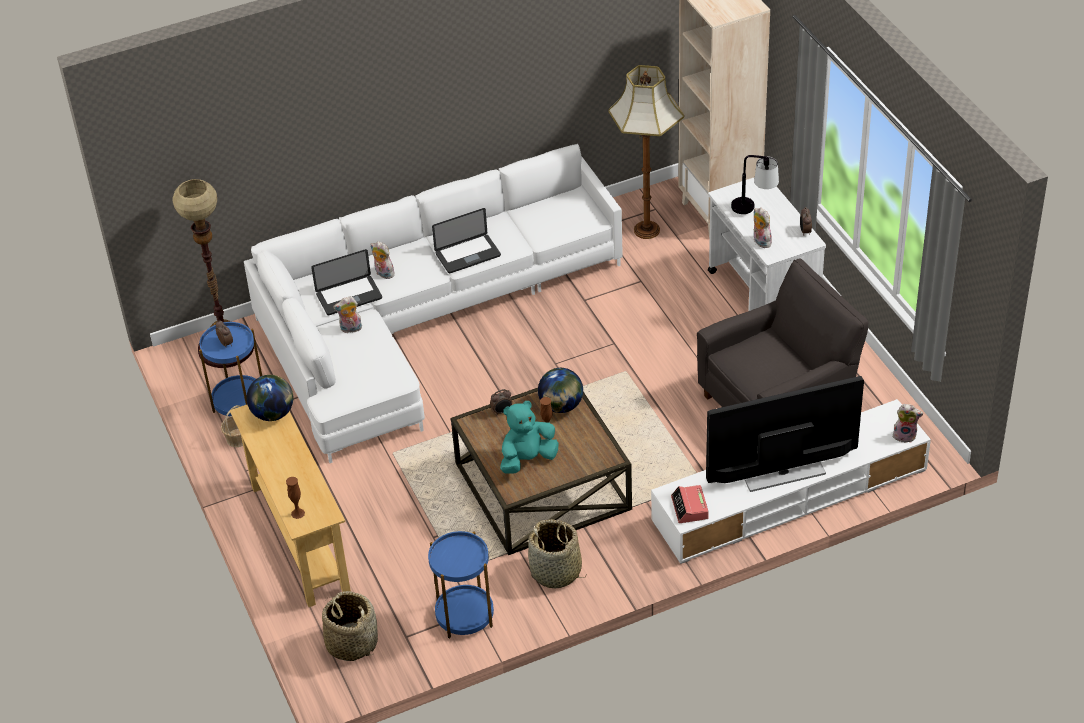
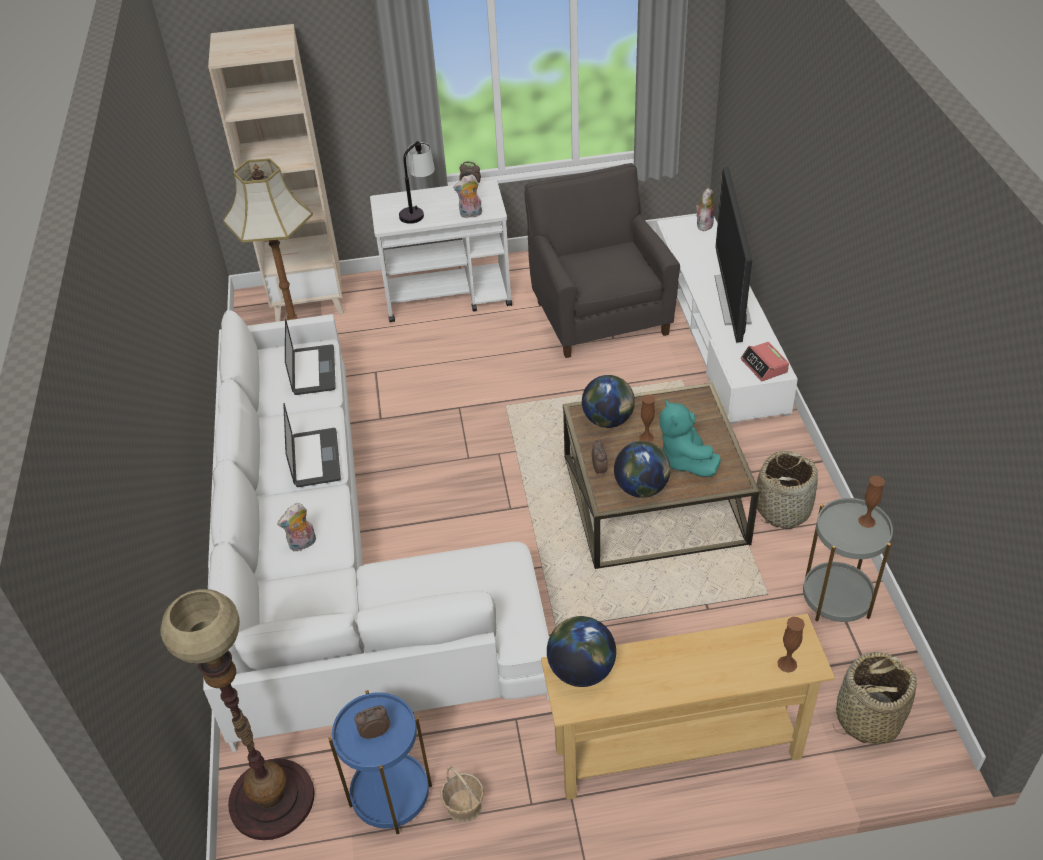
camera: 75 degrees left, 0 degrees up
laptop [311,249,382,315] -> laptop moved to [285,319,336,395]
plush toy [333,296,362,333] -> none
blue side table [428,531,494,638] -> grey side table [803,498,893,622]
alarm clock [671,485,709,523] -> alarm clock turned 60 degrees clockwise [741,342,789,381]
none -> globe [614,441,671,498]
none -> brown vase [858,476,885,528]

